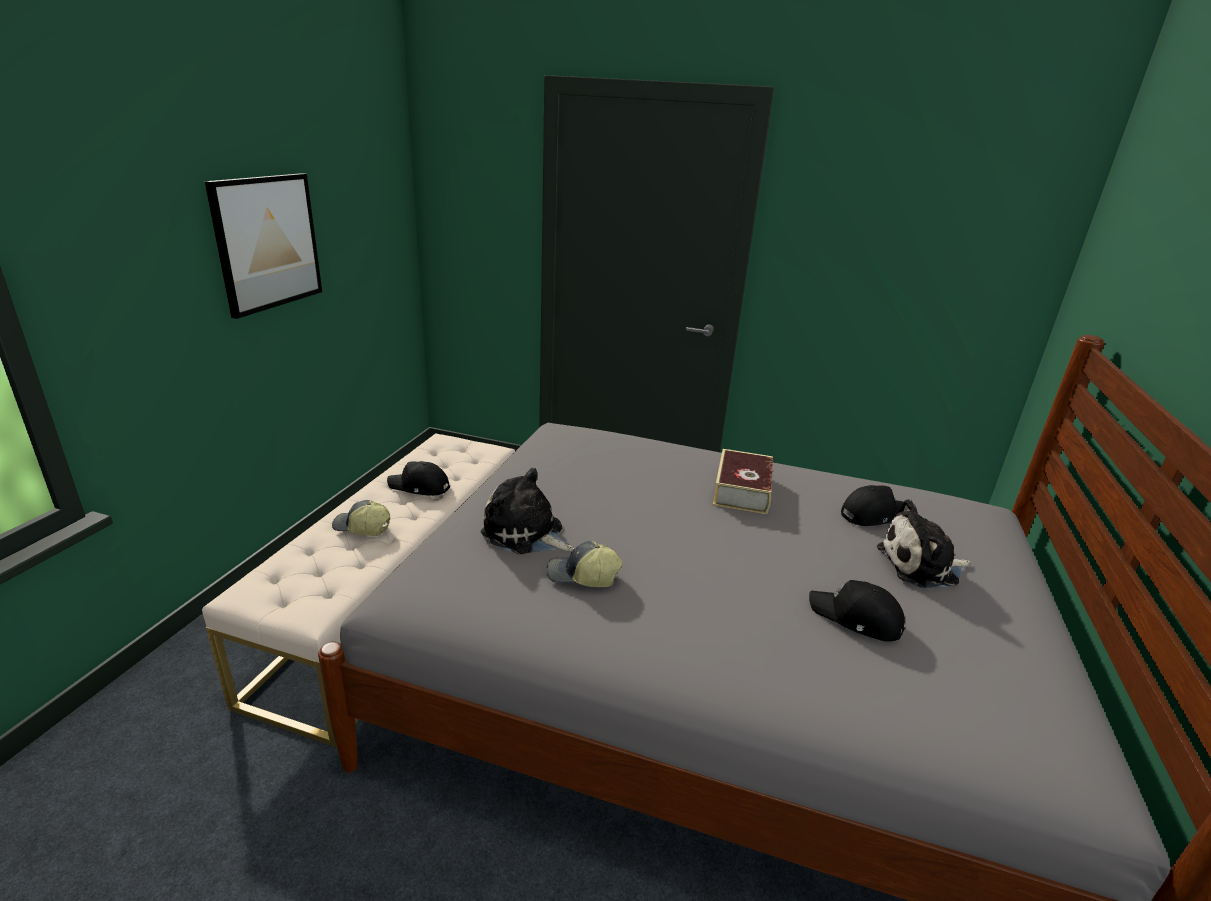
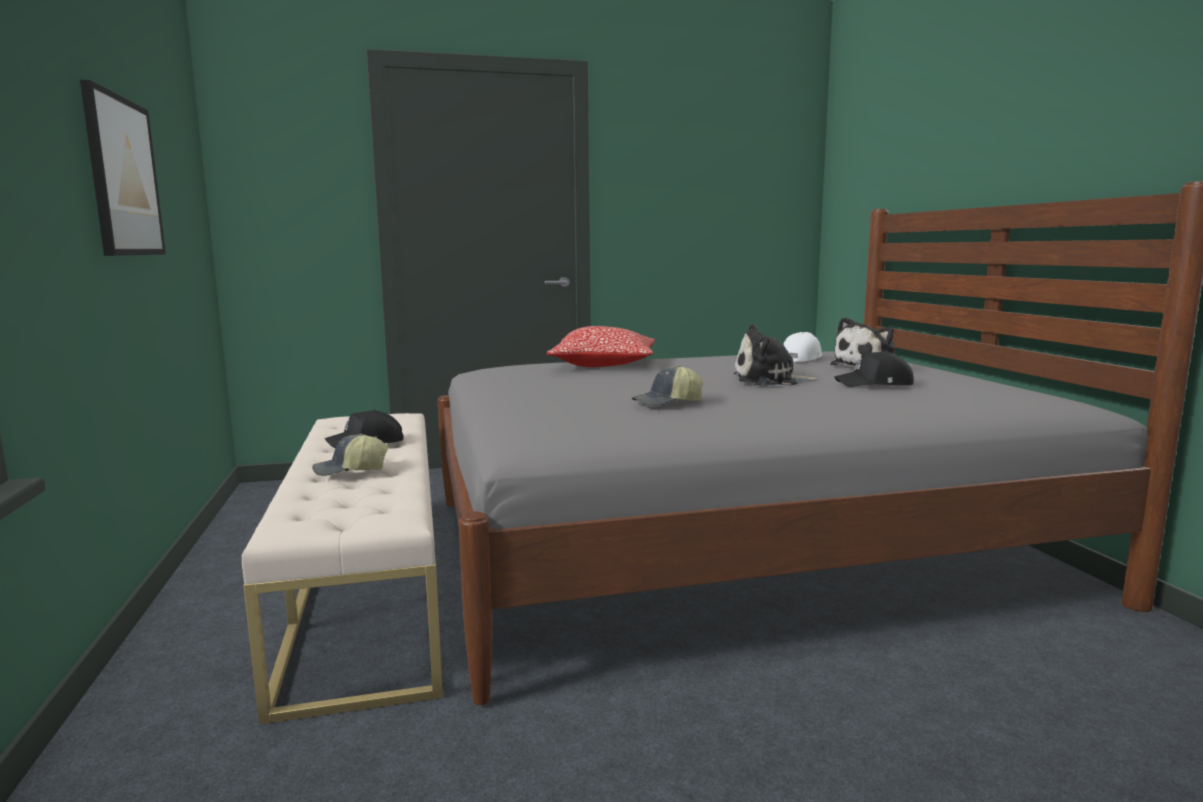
camera: 30 degrees left, 15 degrees down
plush toy [481,468,574,554] -> plush toy moved to [733,324,818,385]
book [713,449,773,515] -> none
black cap [841,485,903,526] -> white cap [783,332,822,362]
none -> pillow [547,326,655,367]

